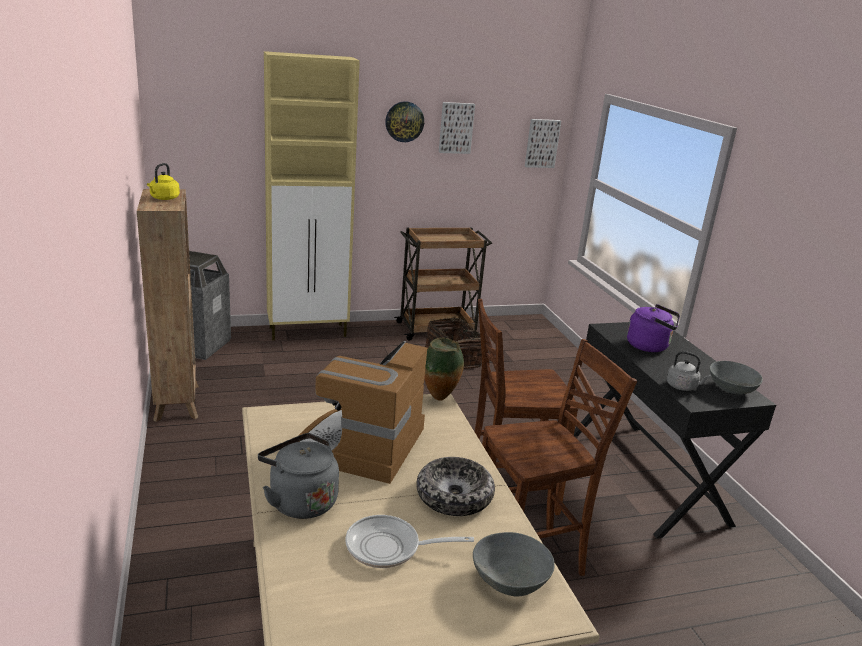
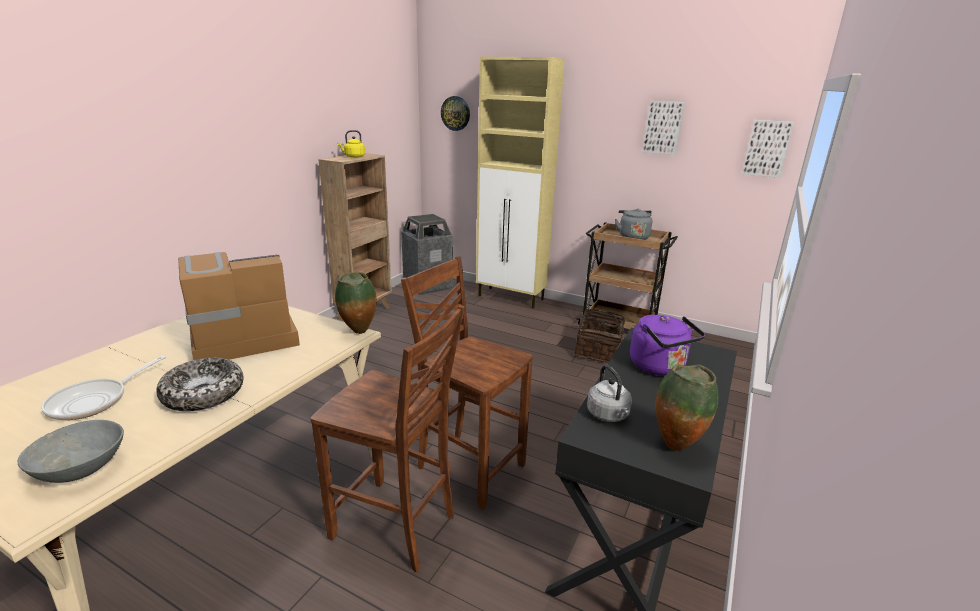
camera: 45 degrees right, 0 degrees up
grey kettle [258,433,339,519] -> grey kettle moved to [615,209,652,240]
frying pan [346,515,474,568] -> frying pan turned 105 degrees counterclockwise [41,356,166,420]
wall clock [385,101,424,142] -> wall clock moved to [441,96,470,131]
grey bowl [710,361,763,394] -> vase [656,363,718,450]

